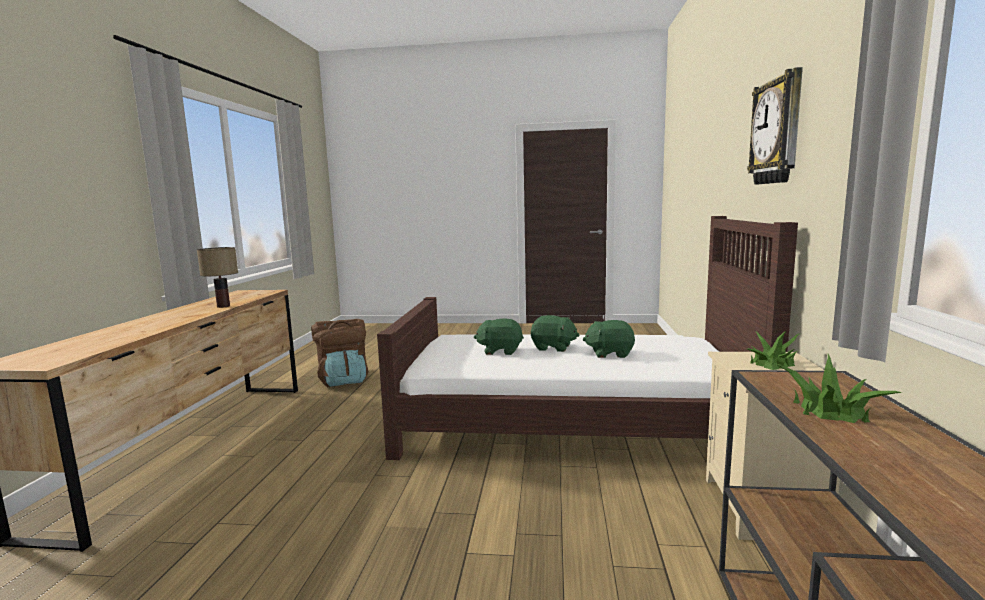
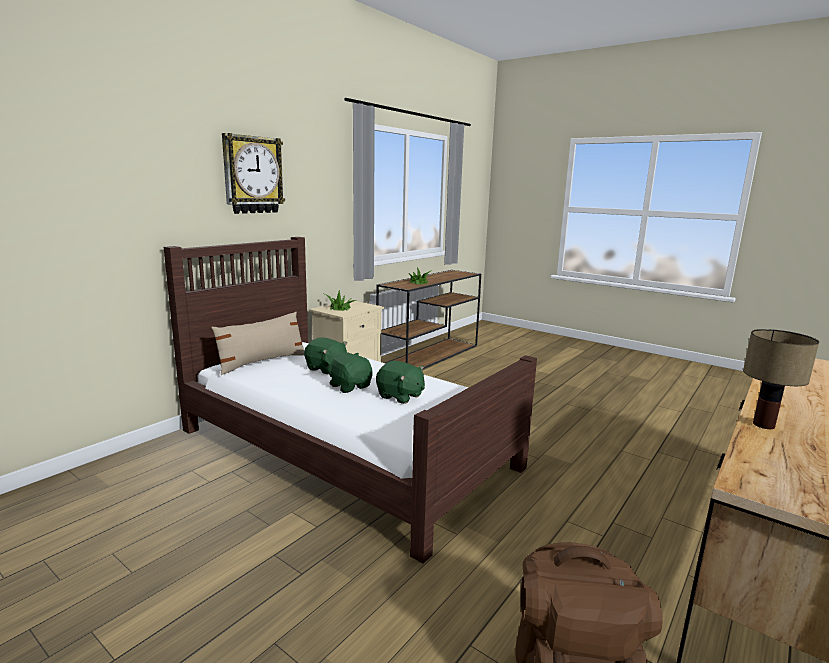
camera: 150 degrees left, 5 degrees up
none -> beige pillow [211,312,304,375]

